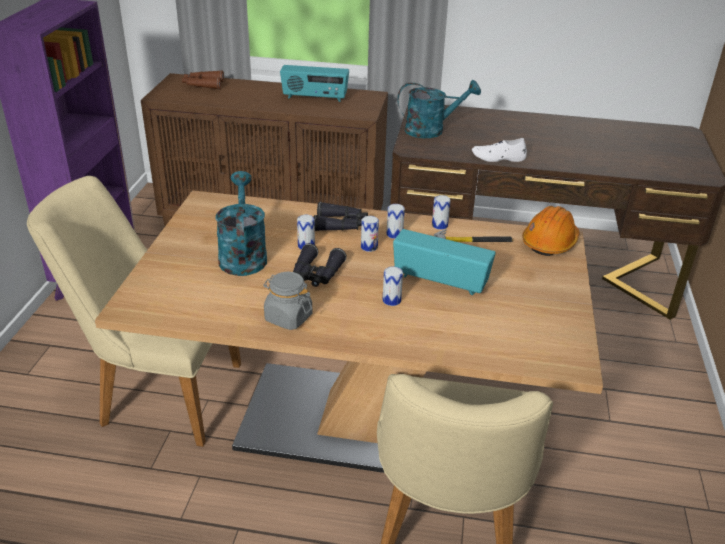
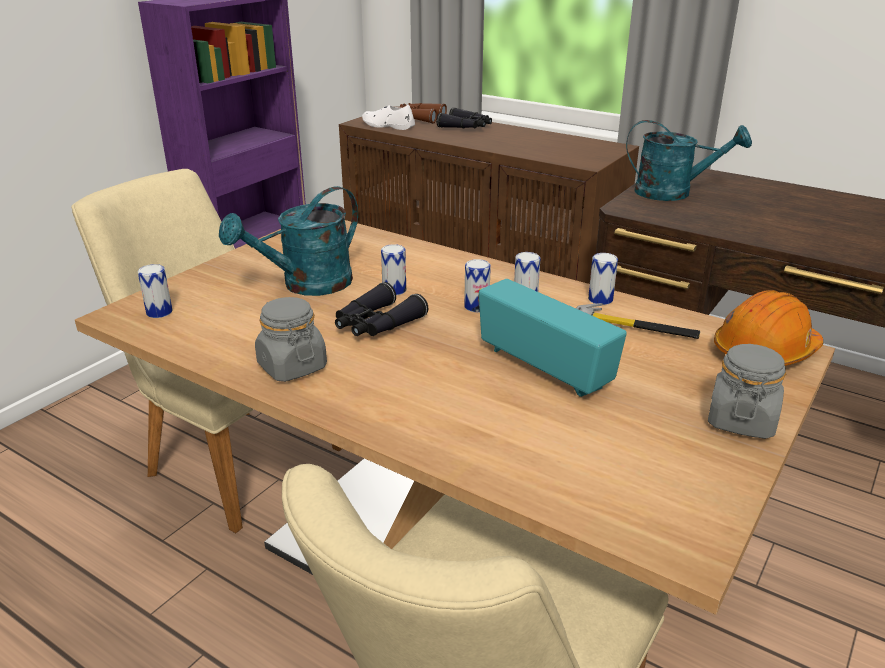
camera: 25 degrees right, 5 degrees down
turquoise watering can [216,171,267,276] -> turquoise watering can turned 150 degrees counterclockwise [219,186,358,296]
radio [280,65,349,102] -> none
black binoculars [313,202,368,231] -> black binoculars moved to [436,107,492,128]
can [383,266,403,306] -> can moved to [138,264,173,318]
white shoe [472,138,527,162] -> white shoe moved to [362,104,415,130]
none -> grey jar [708,344,786,439]

